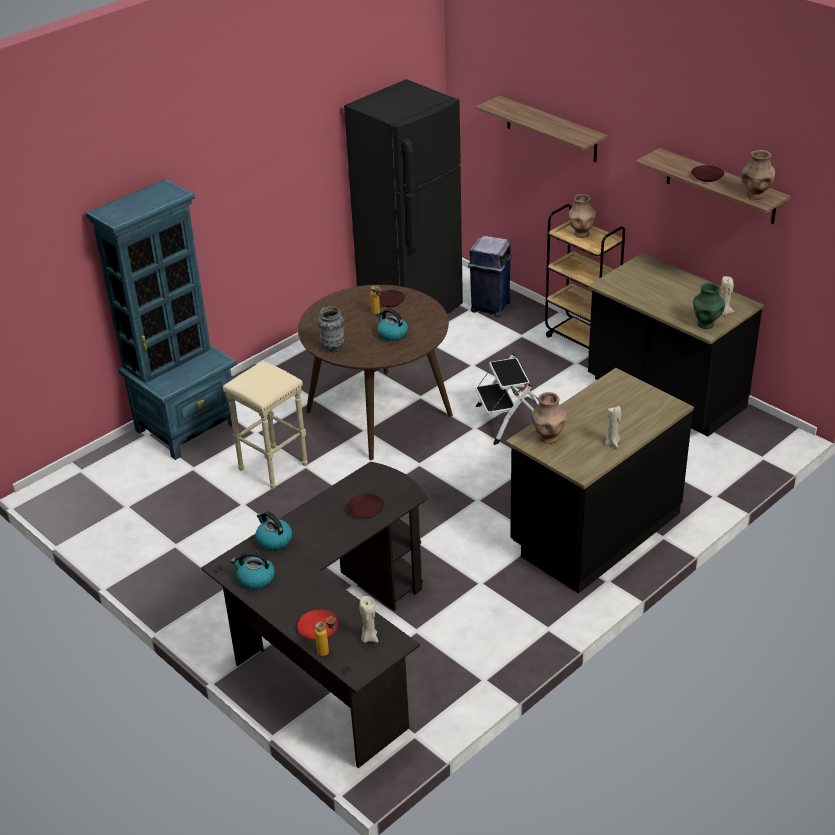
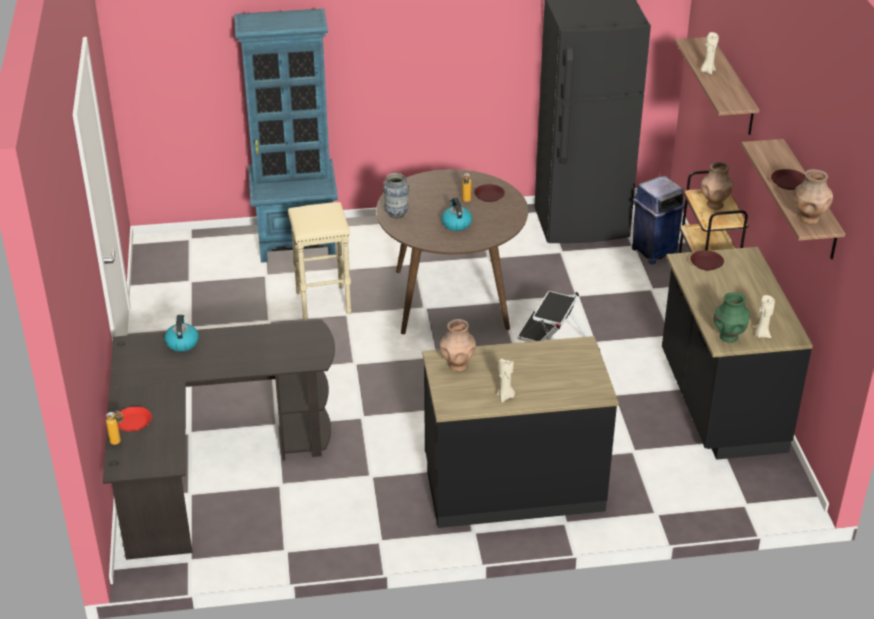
camera: 35 degrees right, 0 degrees up
kettle [231,551,275,589] -> none
brown plate [347,494,384,518] -> brown plate moved to [690,250,724,270]
beige candle [359,596,378,643] -> beige candle moved to [701,32,719,74]

